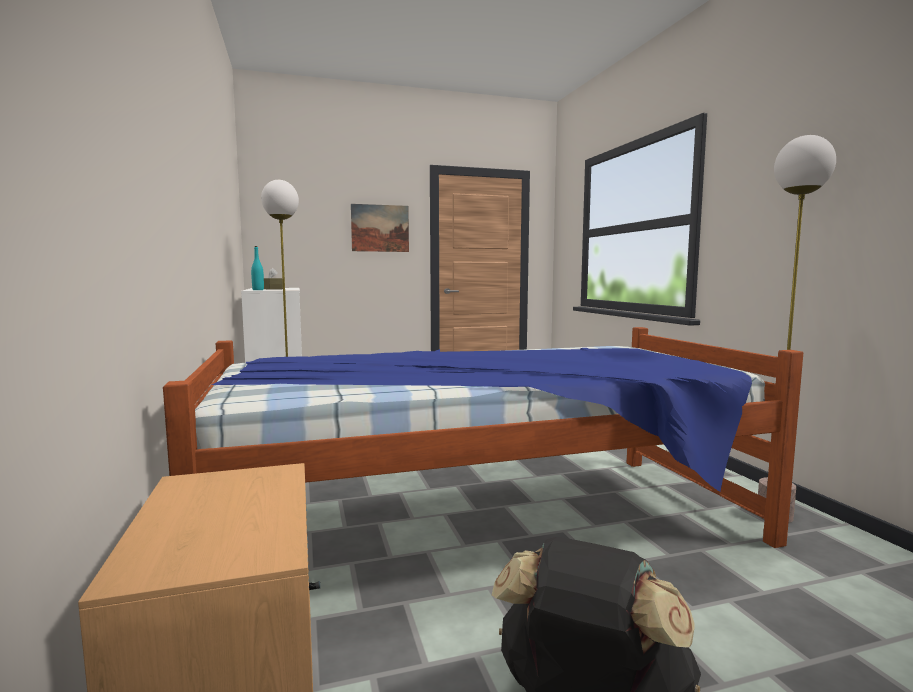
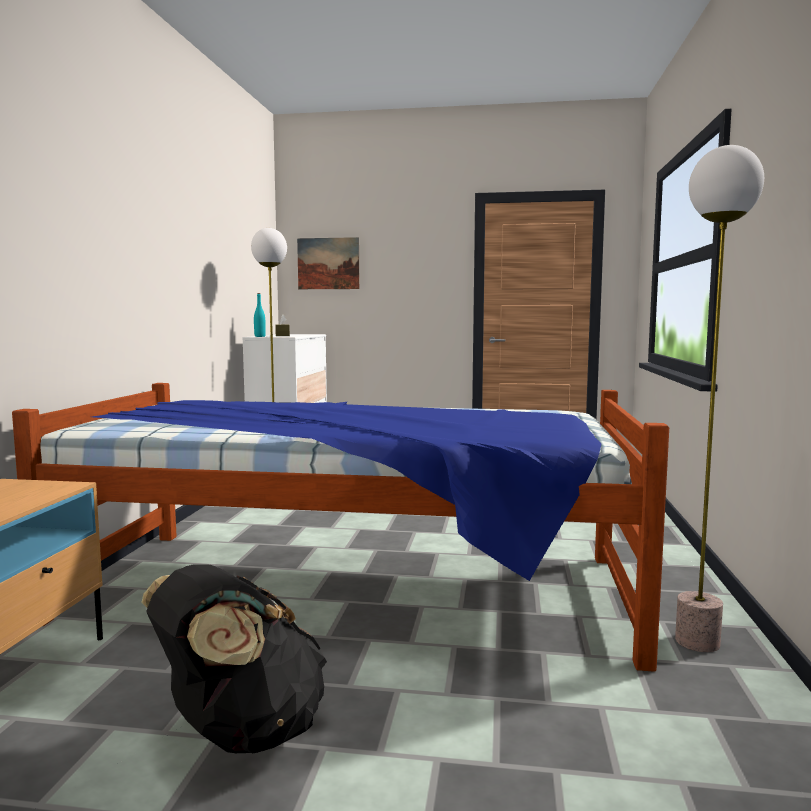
camera: 25 degrees right, 0 degrees up
picture [351,204,409,252] -> picture moved to [297,237,360,289]

